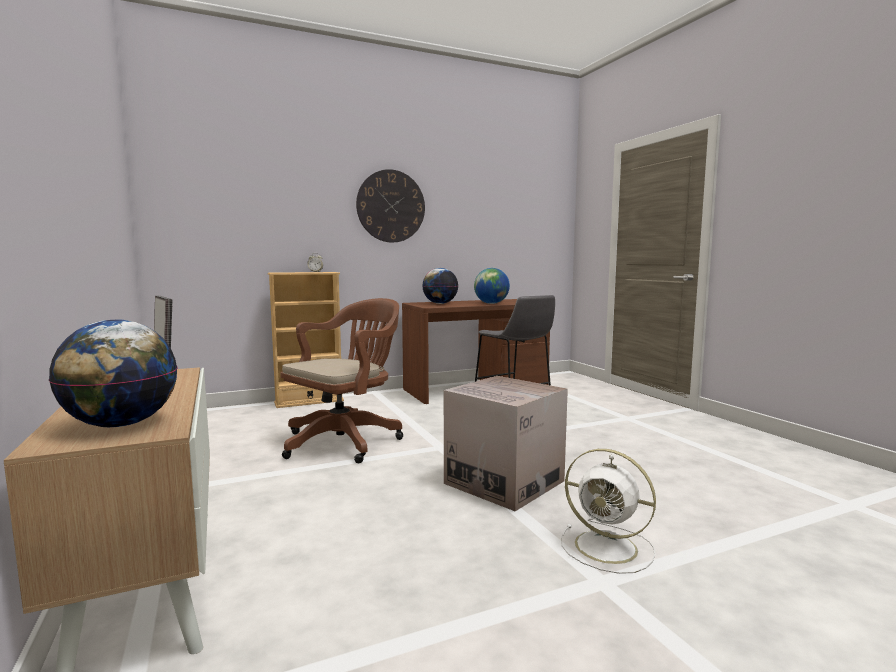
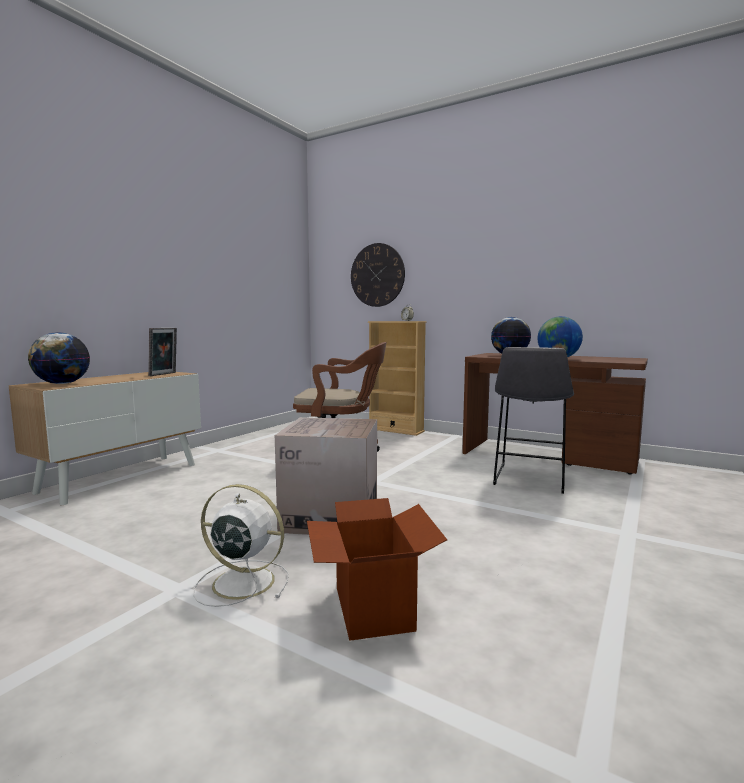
camera: 55 degrees right, 0 degrees up
wall clock [356,169,425,242] -> wall clock moved to [351,243,405,307]
white fan [561,449,656,574] -> white fan turned 105 degrees clockwise [193,484,288,607]
none -> cardboard box [307,498,447,641]

